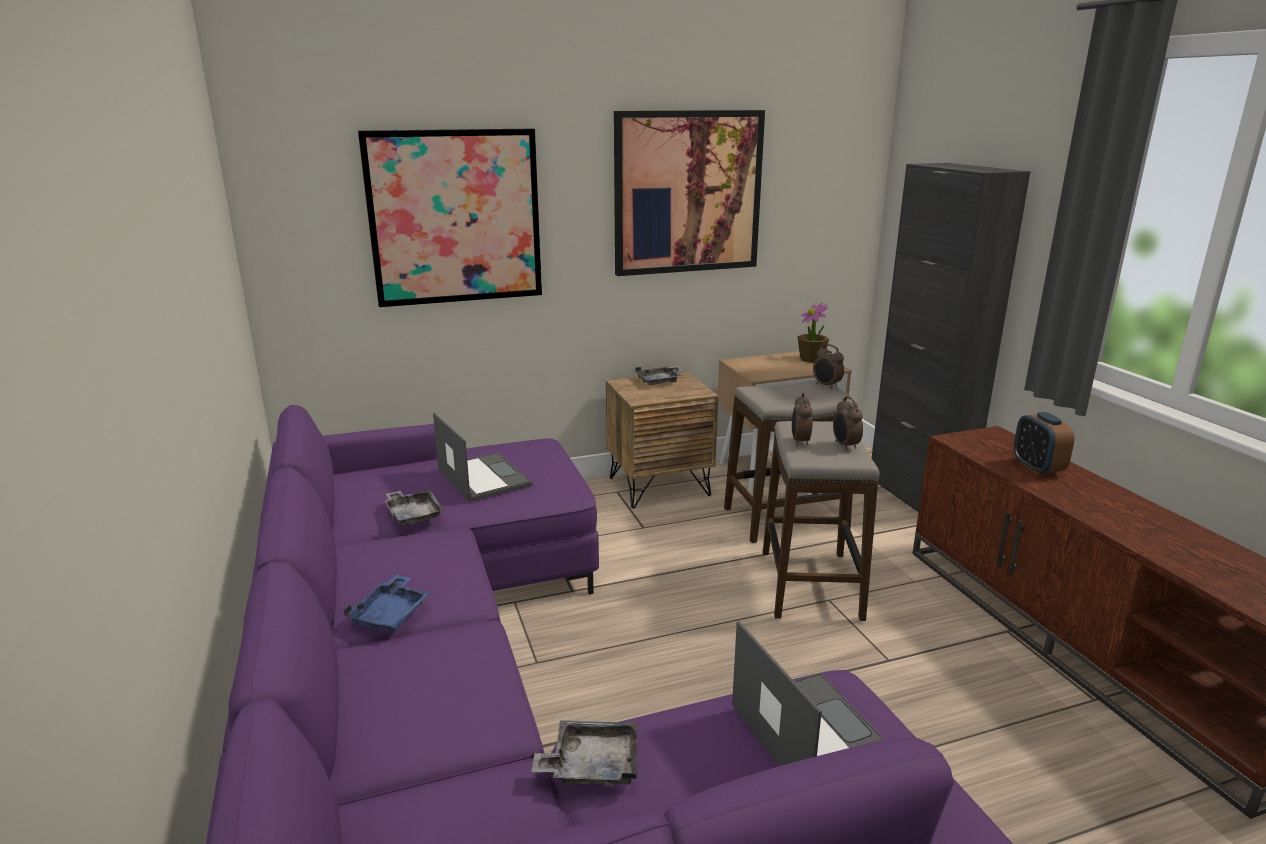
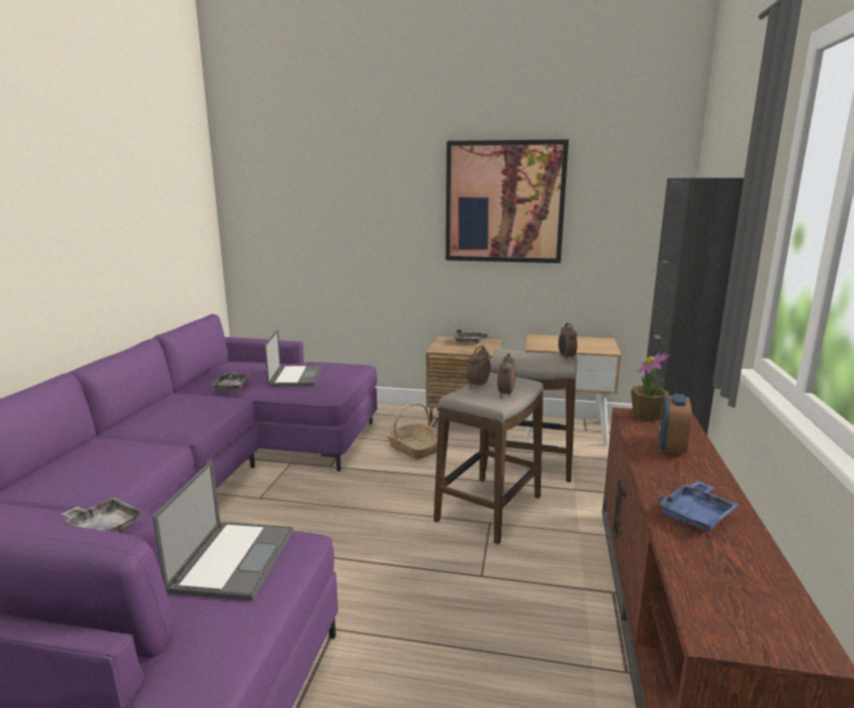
camera: 30 degrees right, 5 degrees down
blue tray [343,575,430,631] -> blue tray moved to [658,481,740,531]
picture [358,129,542,307] -> none
potted plant [797,303,829,363] -> potted plant moved to [631,352,670,421]
none -> basket [386,403,438,459]

